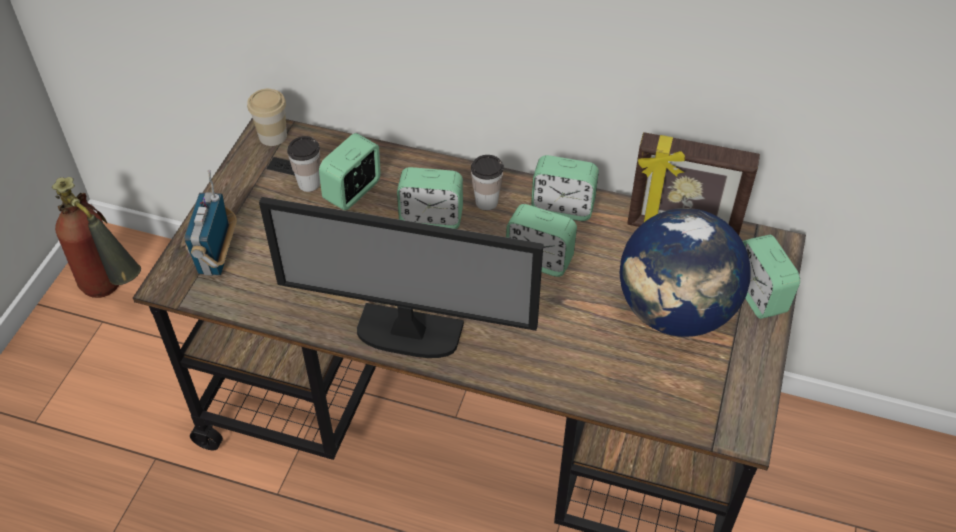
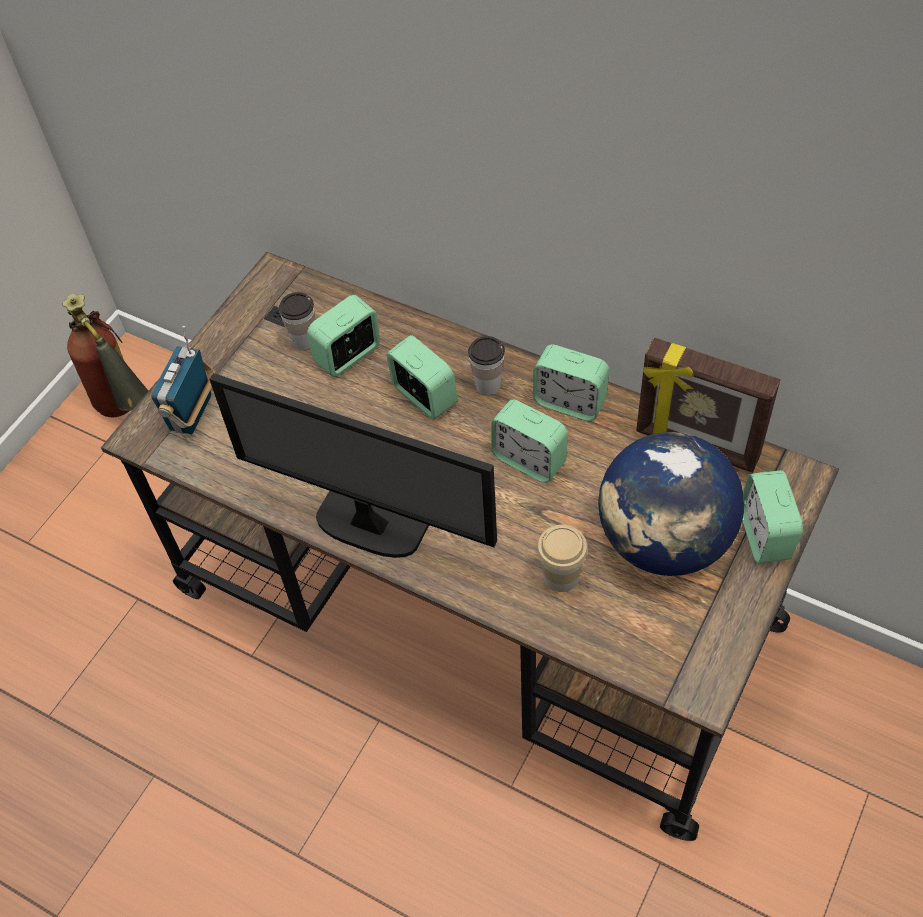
camera: 15 degrees right, 5 degrees up
cup [247,89,287,146] -> cup moved to [537,525,588,592]
alarm clock [397,167,463,229] -> alarm clock turned 150 degrees counterclockwise [387,335,458,419]

